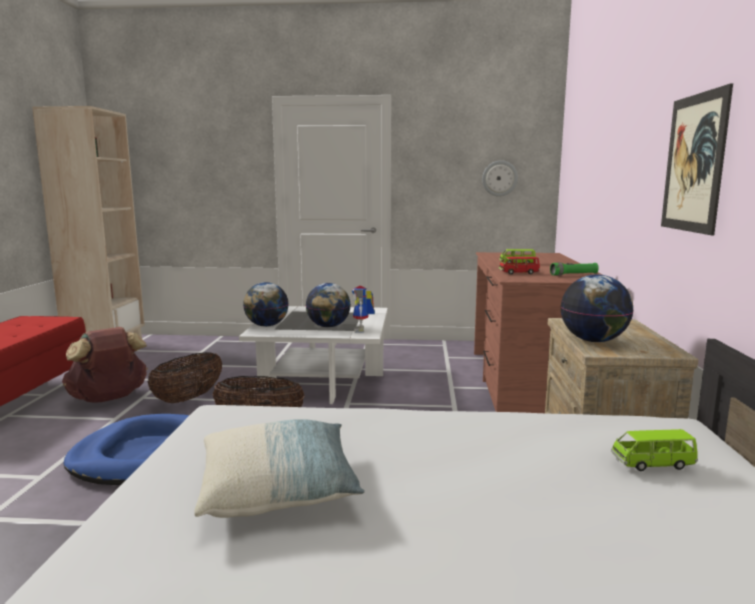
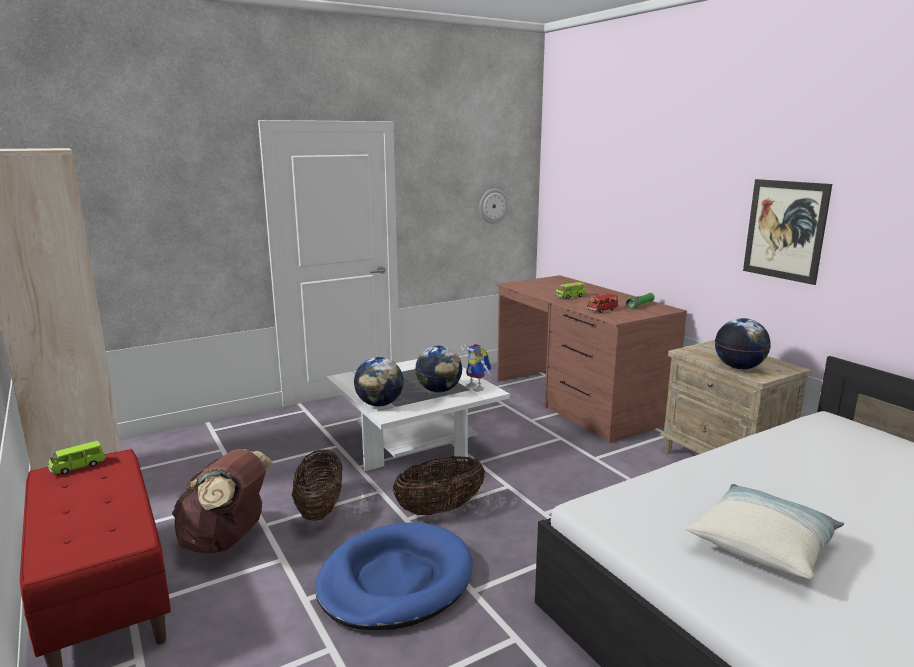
camera: 35 degrees left, 5 degrees up
green toy car [611,429,698,471] -> green toy car moved to [48,441,106,475]

